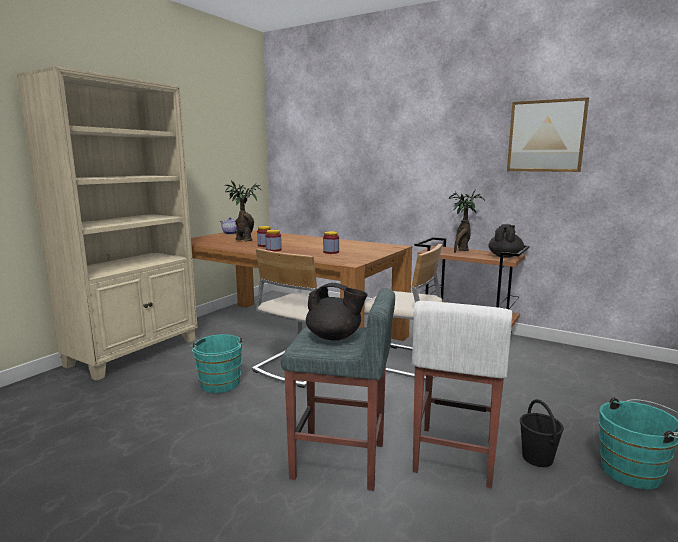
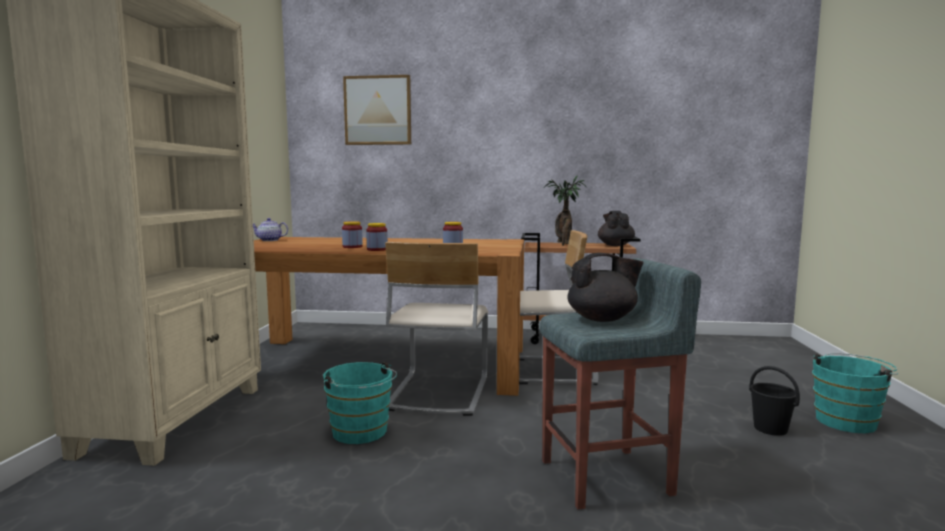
camera: 25 degrees left, 5 degrees down
potted plant [225,180,262,242] -> none
white stool [412,301,512,488] -> none
picture [507,97,589,172] -> picture moved to [343,75,411,145]

